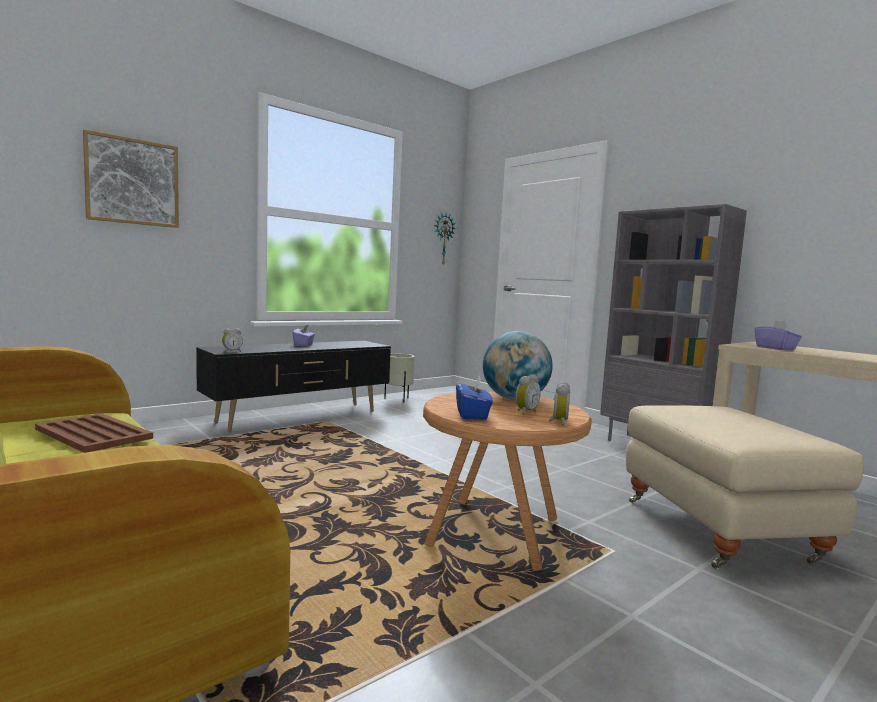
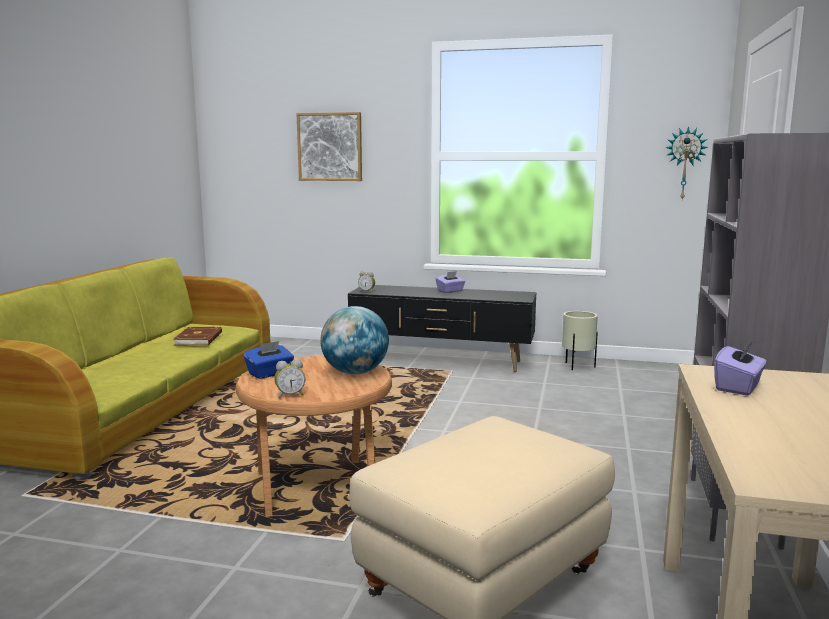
camera: 55 degrees right, 5 degrees up
brown tray [35,413,153,453] -> brown book [173,327,222,345]
alarm clock [515,374,541,415] -> none

